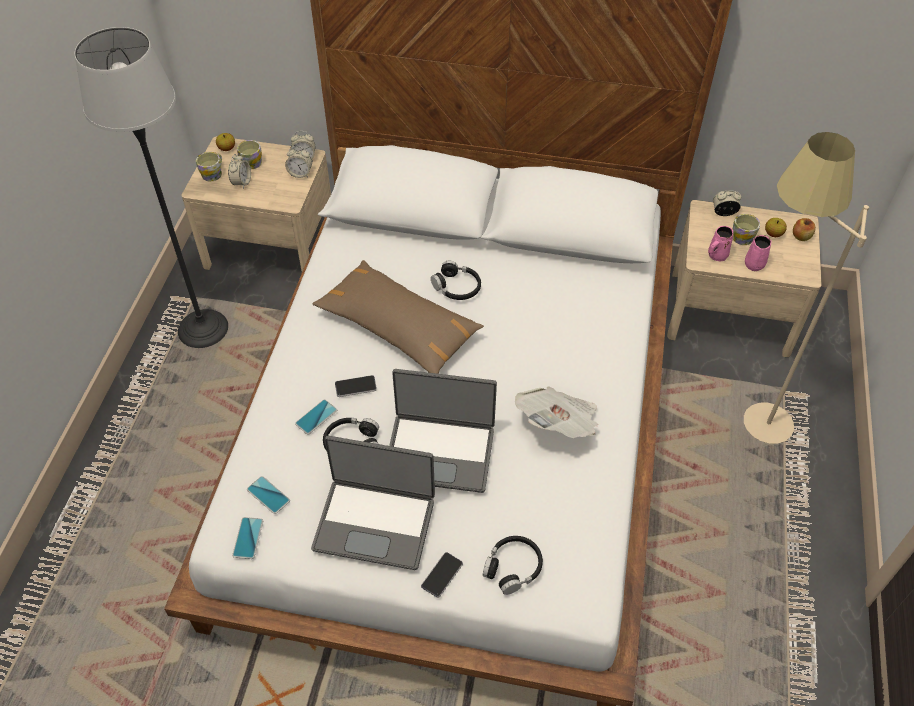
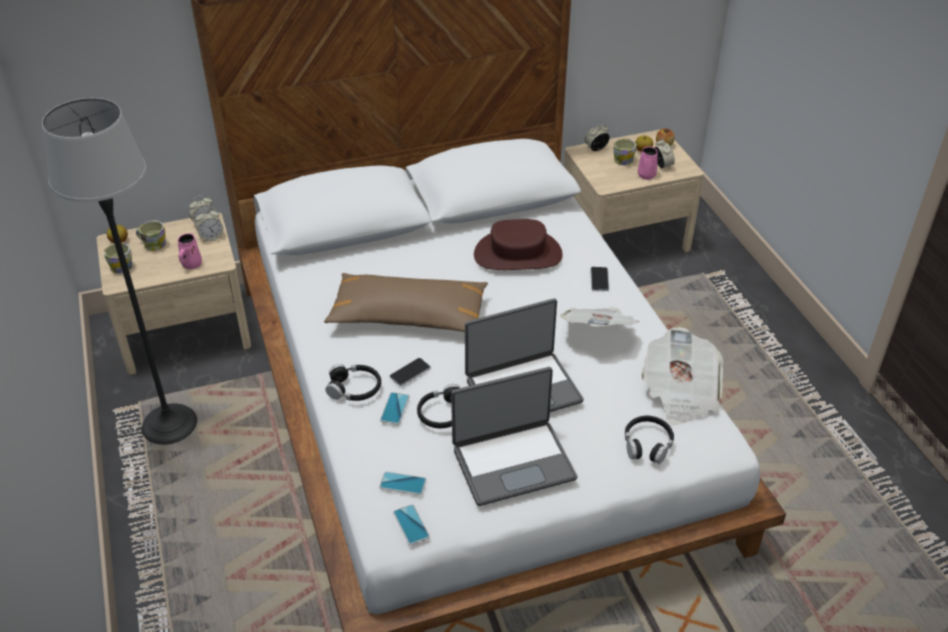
camera: 30 degrees left, 10 degrees down
alarm clock [228,154,251,189] -> alarm clock moved to [654,139,675,169]
phone [421,552,463,598] -> phone moved to [590,267,609,291]
black headphones [431,261,481,300] -> black headphones moved to [325,364,381,401]
pink mug [708,226,733,261] -> pink mug moved to [177,233,202,269]
beige floor lamp [744,132,869,444] -> none
none -> brown hat [474,219,563,270]
none -> newspaper [641,327,724,425]

